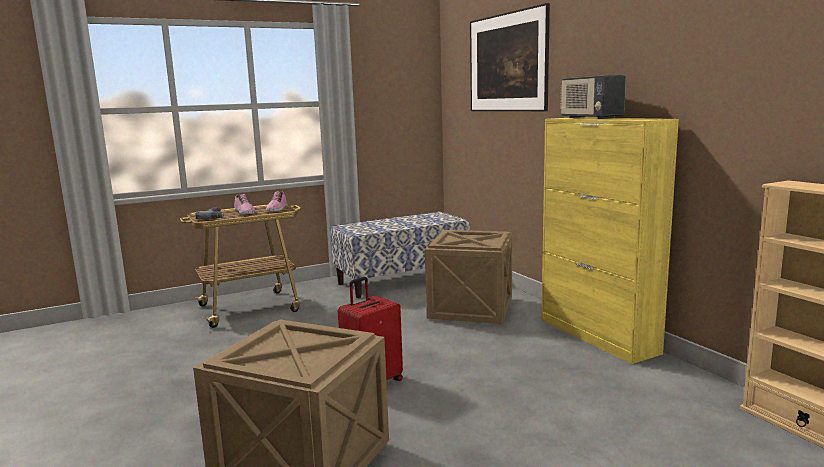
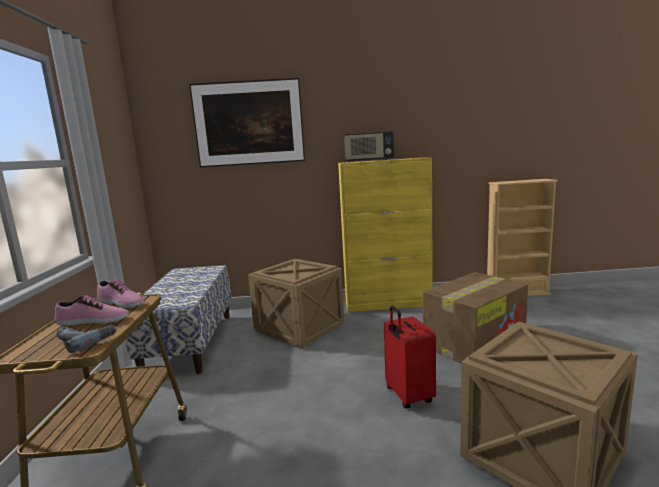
camera: 65 degrees left, 0 degrees up
none -> cardboard box [423,272,528,364]

